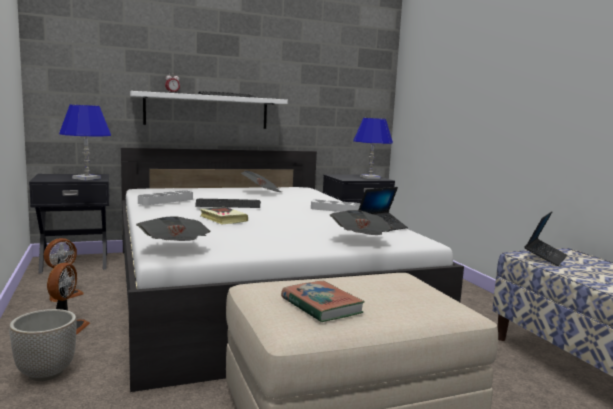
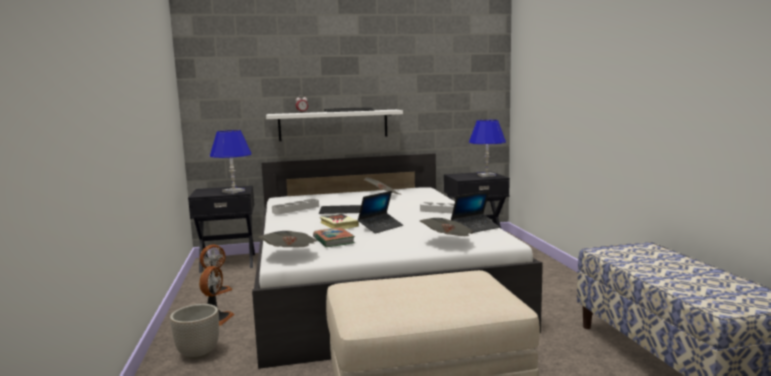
camera: 10 degrees right, 0 degrees up
book [281,281,365,322] -> book moved to [313,227,355,247]
laptop [525,211,567,266] -> laptop moved to [358,191,403,234]

